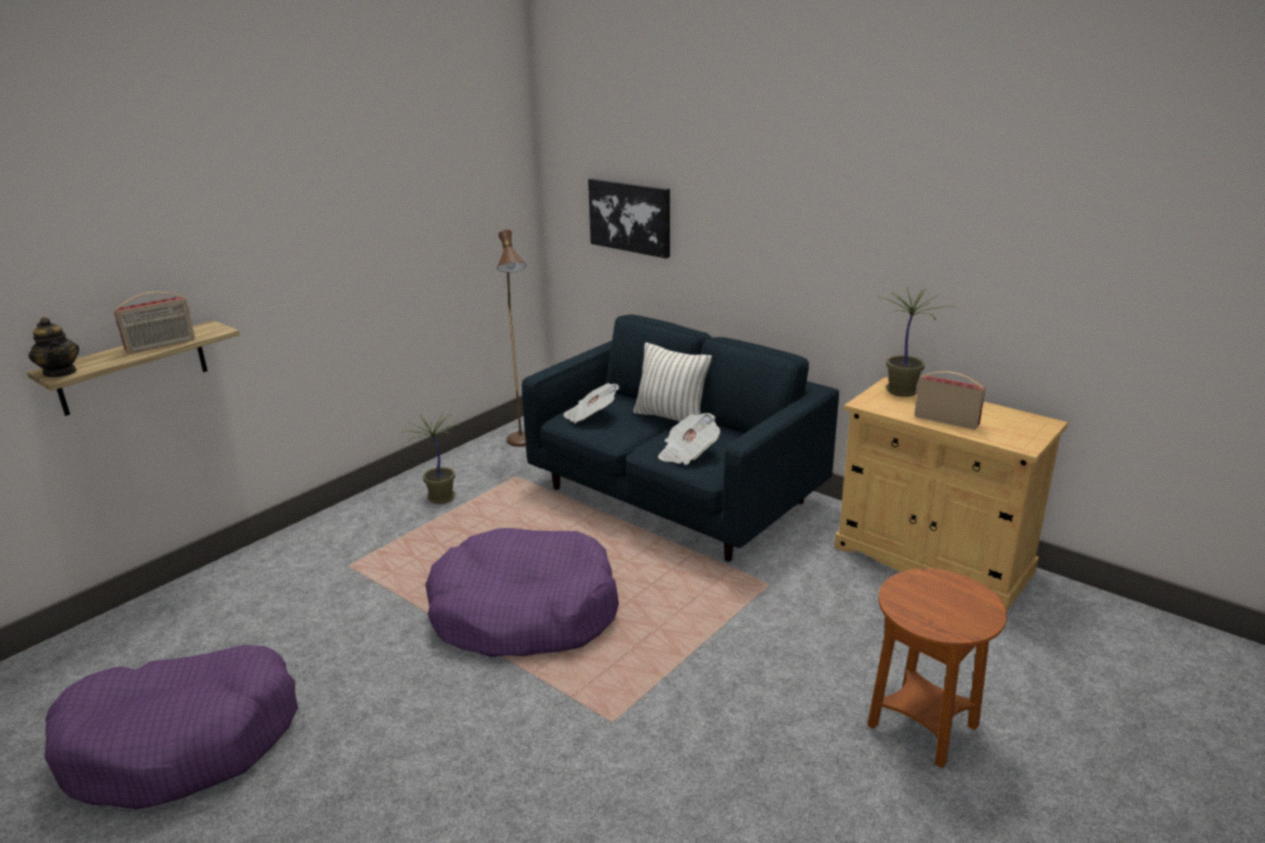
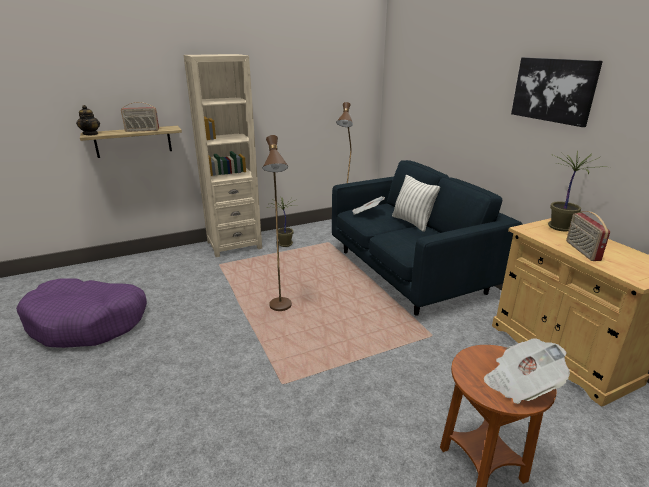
camera: 25 degrees right, 0 degrees up
purple dog bed [425,528,619,657] -> brown floor lamp [263,135,292,311]
picture [588,178,670,259] -> picture moved to [511,57,603,127]
newspaper [658,413,720,465] -> newspaper moved to [484,338,570,404]
radio [915,371,985,429] -> radio turned 150 degrees counterclockwise [566,211,610,261]
none -> beige bookcase [184,54,262,257]

